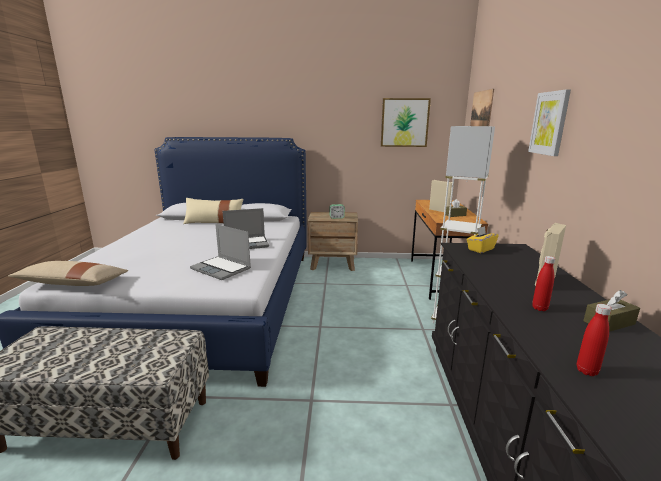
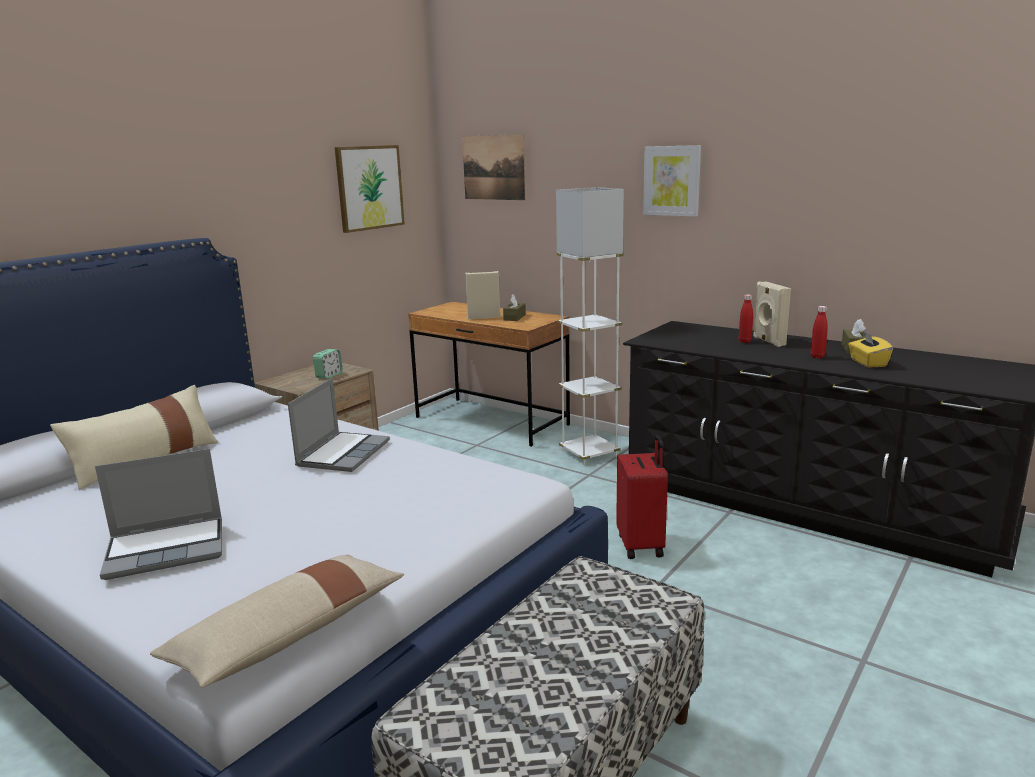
camera: 55 degrees left, 0 degrees up
laptop [190,224,251,280] -> laptop moved to [95,449,222,580]
yellow tissue box [467,226,499,253] -> yellow tissue box moved to [848,331,893,368]
red bottle [577,304,612,376] -> red bottle moved to [739,294,753,343]
none -> red suitcase [616,435,668,559]

